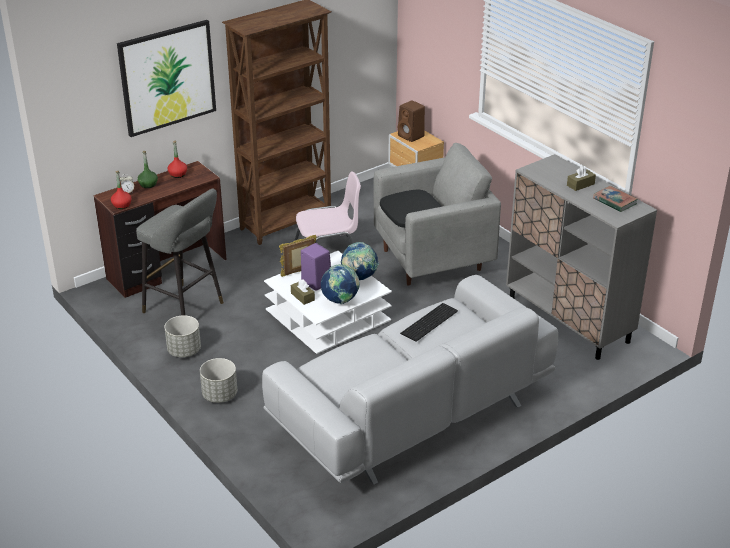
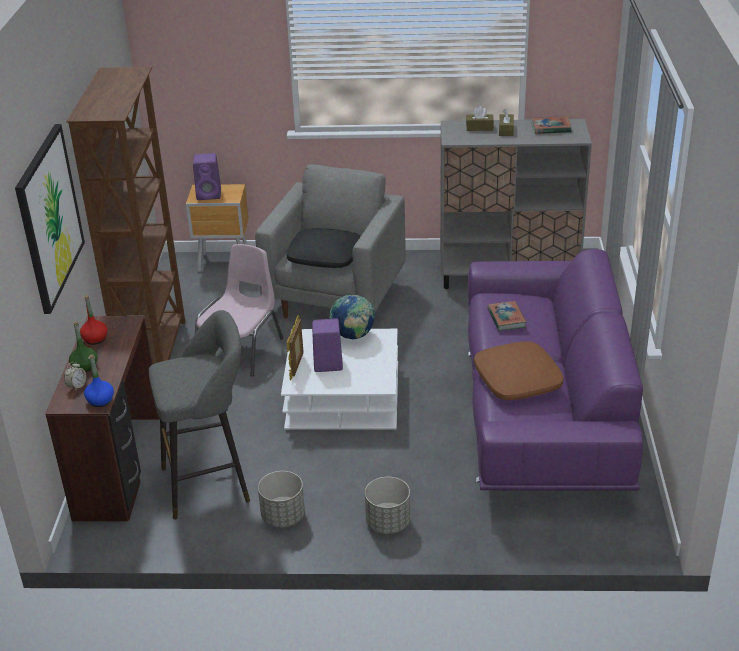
camera: 50 degrees left, 0 degrees up
red bottle [111,171,132,209] -> blue bottle [84,354,114,407]
grey sofa [262,275,558,485] -> purple sofa [468,249,643,490]
brown tissue box [291,279,315,305] -> brown tissue box moved to [466,106,494,131]
globe [321,264,360,304] -> none
brown speaker [398,100,425,142] -> purple speaker [193,153,221,200]
keyboard [400,303,458,342] -> book [487,301,526,331]
none -> brown pillow [474,341,564,400]

